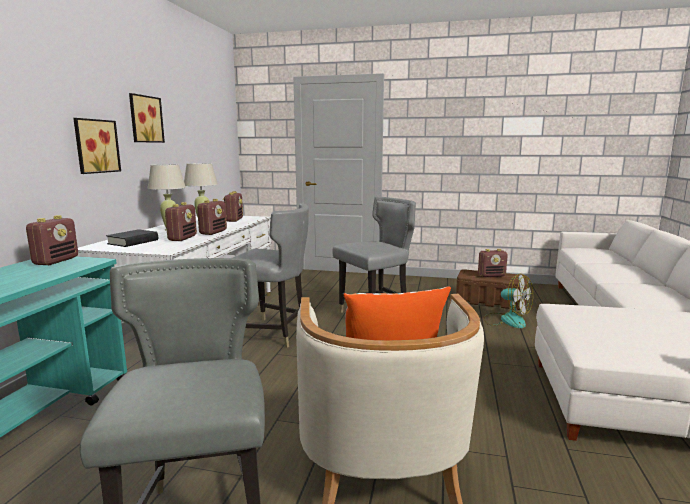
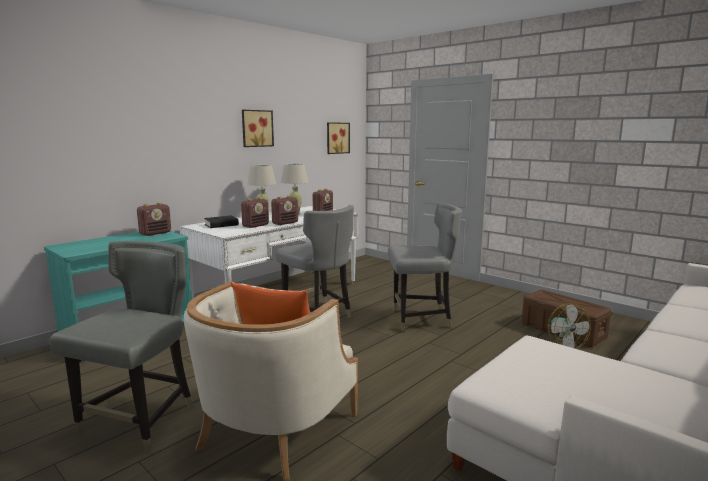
camera: 30 degrees right, 0 degrees up
picture [73,118,121,174] -> picture moved to [327,122,350,154]
radio [478,249,508,277] -> none

